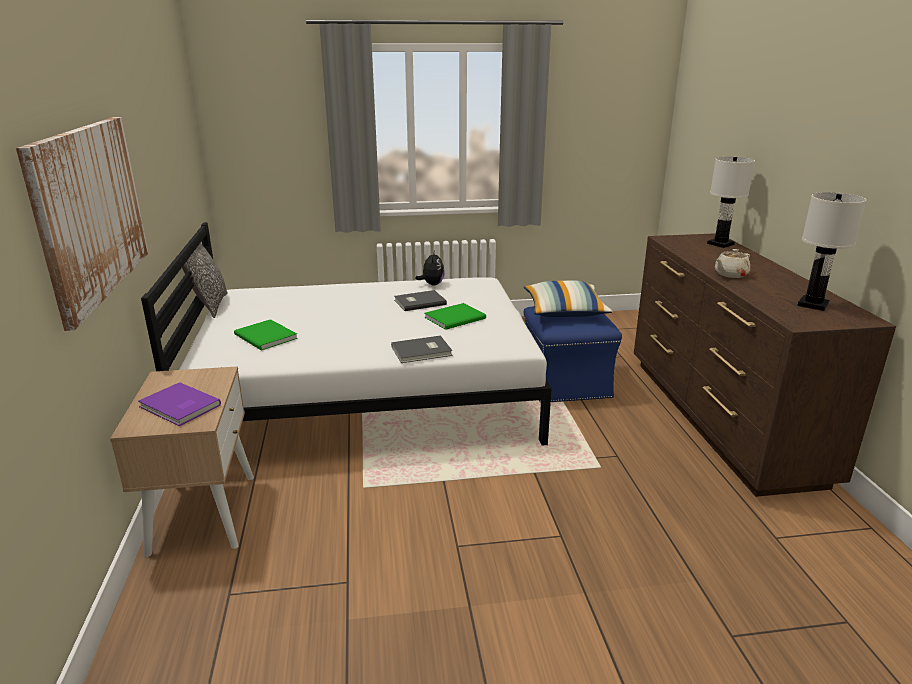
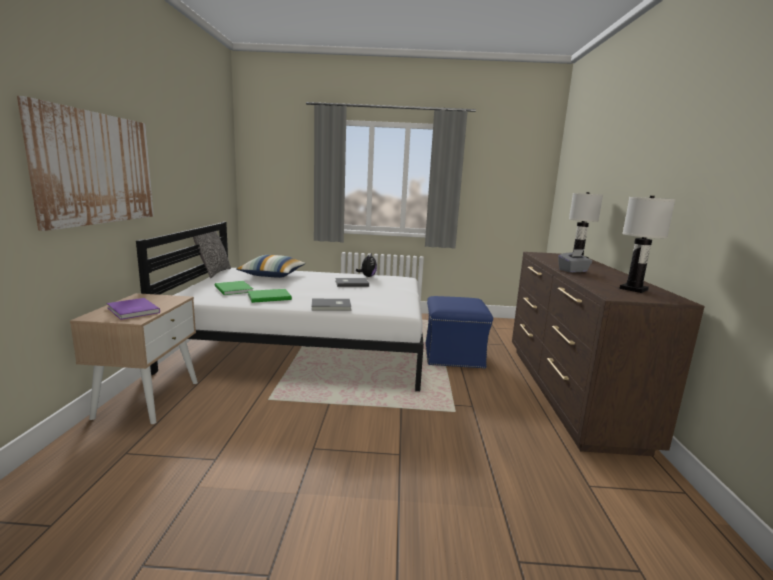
camera: 10 degrees right, 10 degrees down
green book [424,303,486,330] -> green book moved to [248,289,292,303]
pillow [523,280,613,317] -> pillow moved to [236,255,305,278]
beige teapot [715,249,750,278] -> grey tissue box [558,249,592,273]

